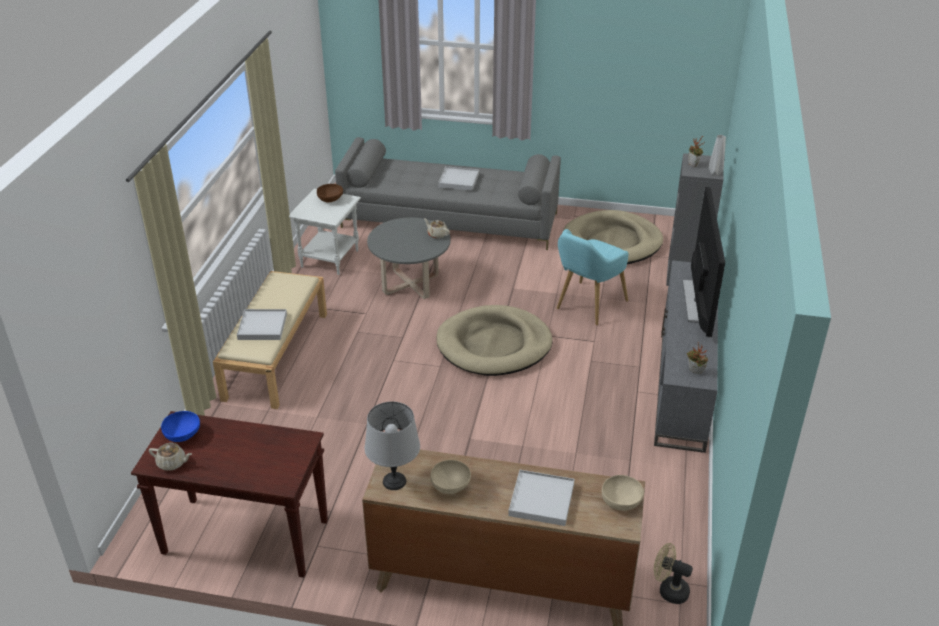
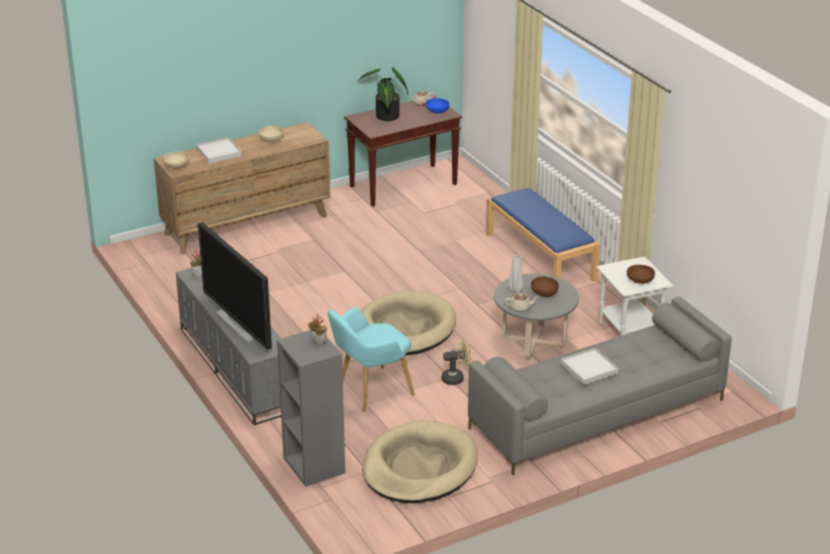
camera: 140 degrees right, 5 degrees down
beige bench [213,271,327,409] -> blue bench [486,187,600,282]
white tray [237,309,287,340] -> none
grey table lamp [365,402,420,490] -> none
turquoise armchair [557,229,629,325] -> turquoise armchair turned 120 degrees counterclockwise [328,307,415,412]
beige fan [654,543,693,604] -> beige fan moved to [442,340,471,385]
grey vase [708,135,726,176] -> grey vase moved to [509,255,523,293]
none -> potted plant [357,67,408,121]
none -> brown bowl [531,276,559,297]

